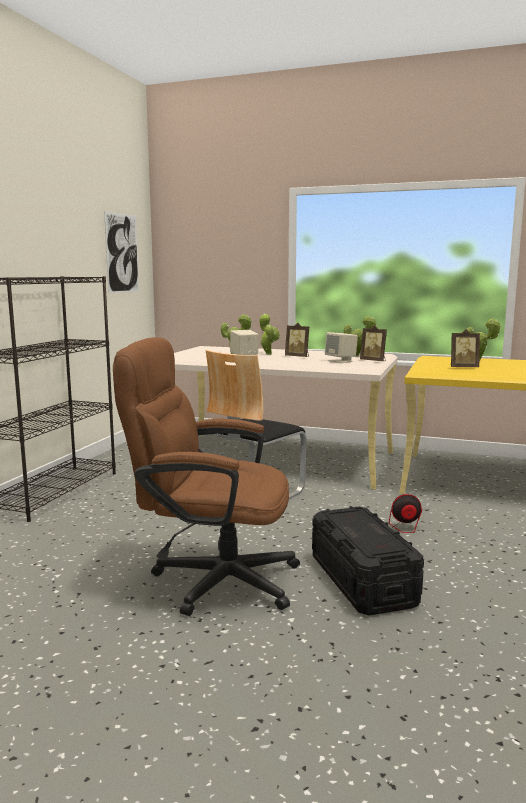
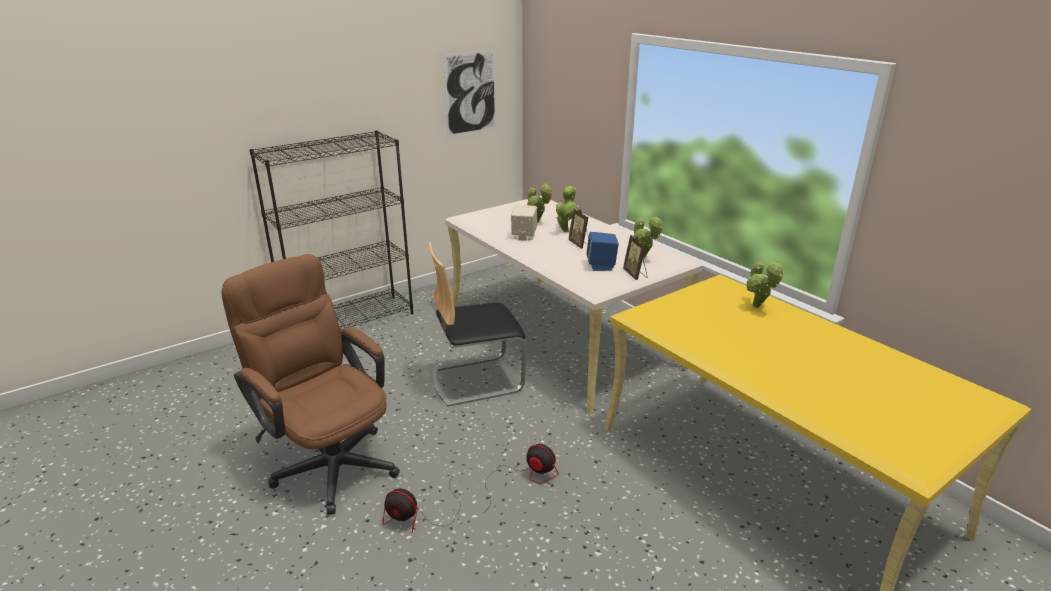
camera: 35 degrees right, 15 degrees up
black storage box [312,506,424,615] -> fan [383,478,461,533]
beige speaker [325,332,358,363] -> blue speaker [586,232,619,271]
picture frame [451,329,480,367] -> none

